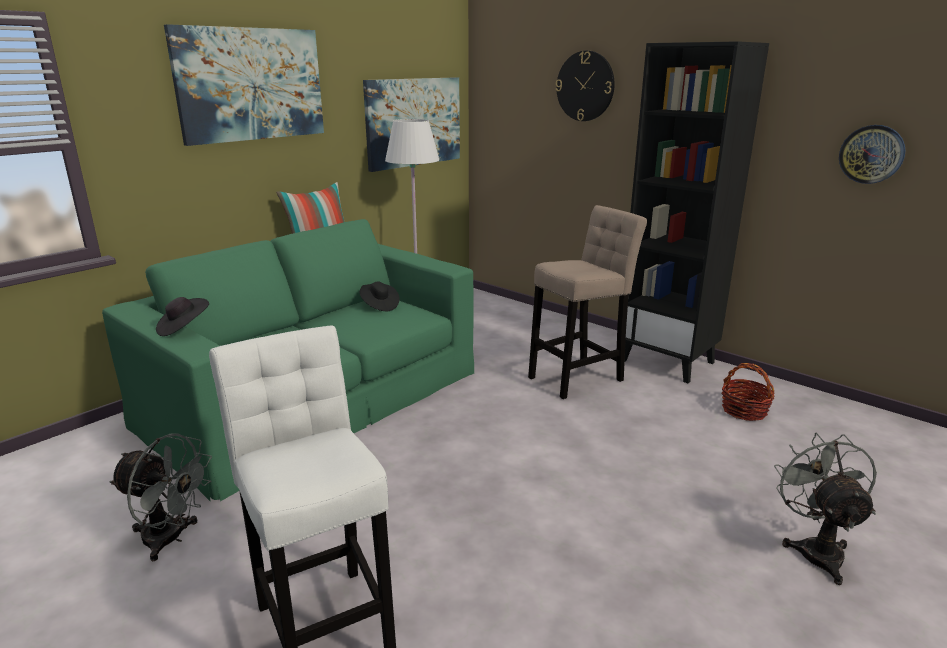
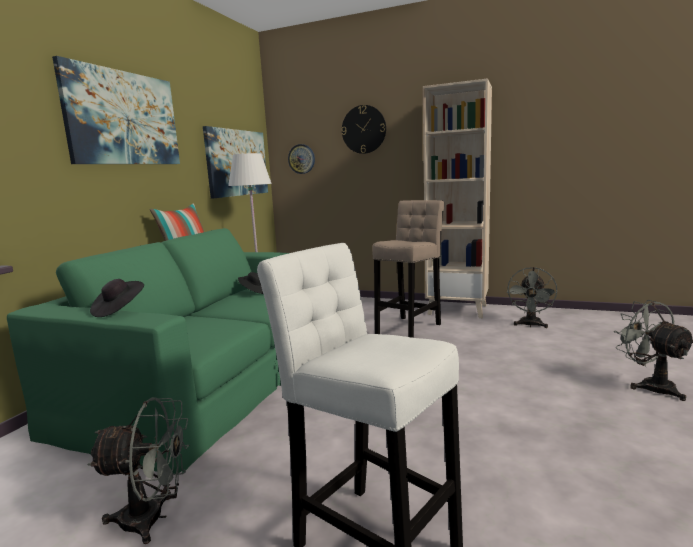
camera: 20 degrees left, 10 degrees down
black bookcase [625,41,769,383] -> beige bookcase [423,78,492,318]
basket [722,363,774,421] -> grey fan [507,267,557,328]
wall clock [839,125,905,184] -> wall clock moved to [288,144,315,174]

